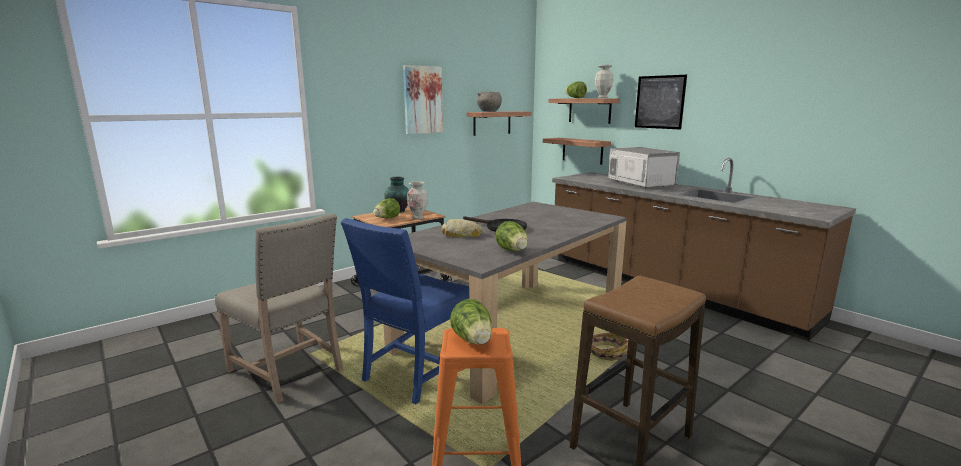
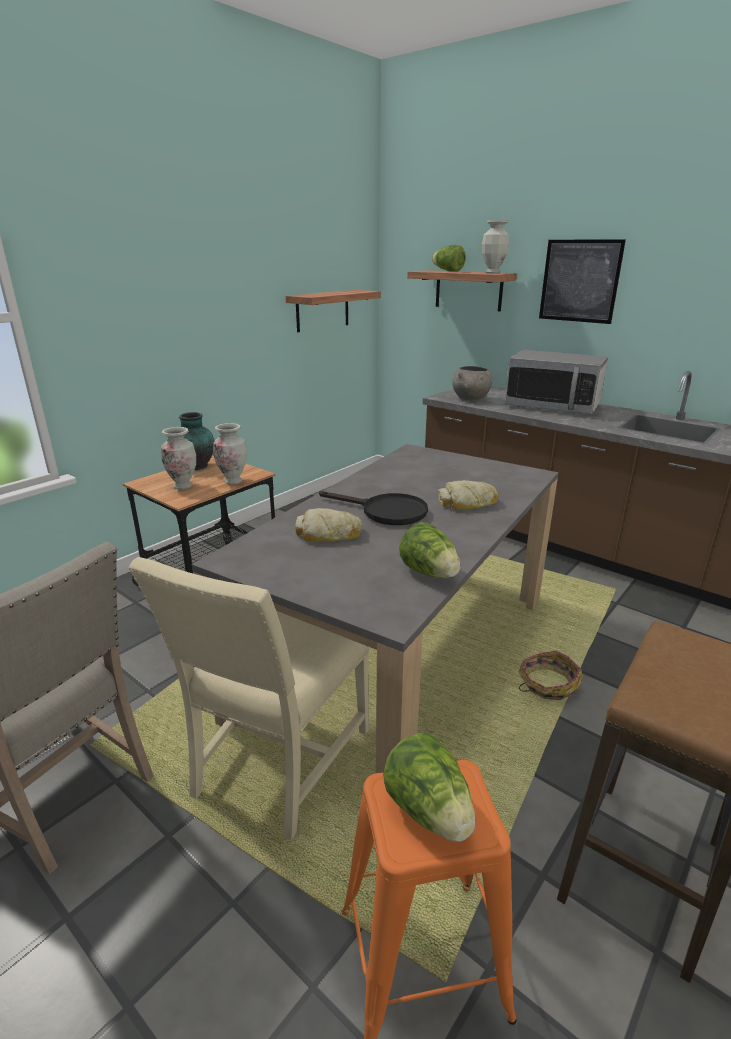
camera: 10 degrees left, 10 degrees up
blue chair [341,218,469,405] -> beige chair [128,557,369,840]
lettuce [373,198,400,218] -> vase [161,427,196,490]
picture [403,65,443,134] -> none
grey bowl [477,92,502,112] -> grey bowl moved to [452,366,493,401]
shelf [543,138,611,165] -> none
microwave [608,147,680,188] -> microwave turned 150 degrees clockwise [504,350,608,414]
none -> bread [438,480,498,510]

